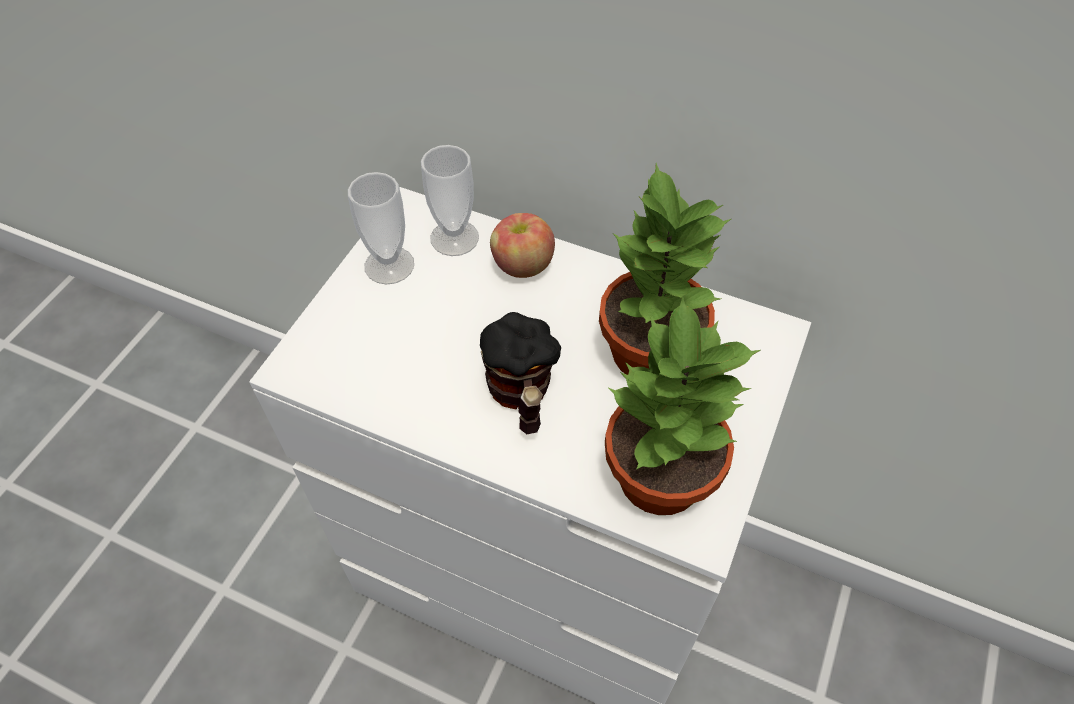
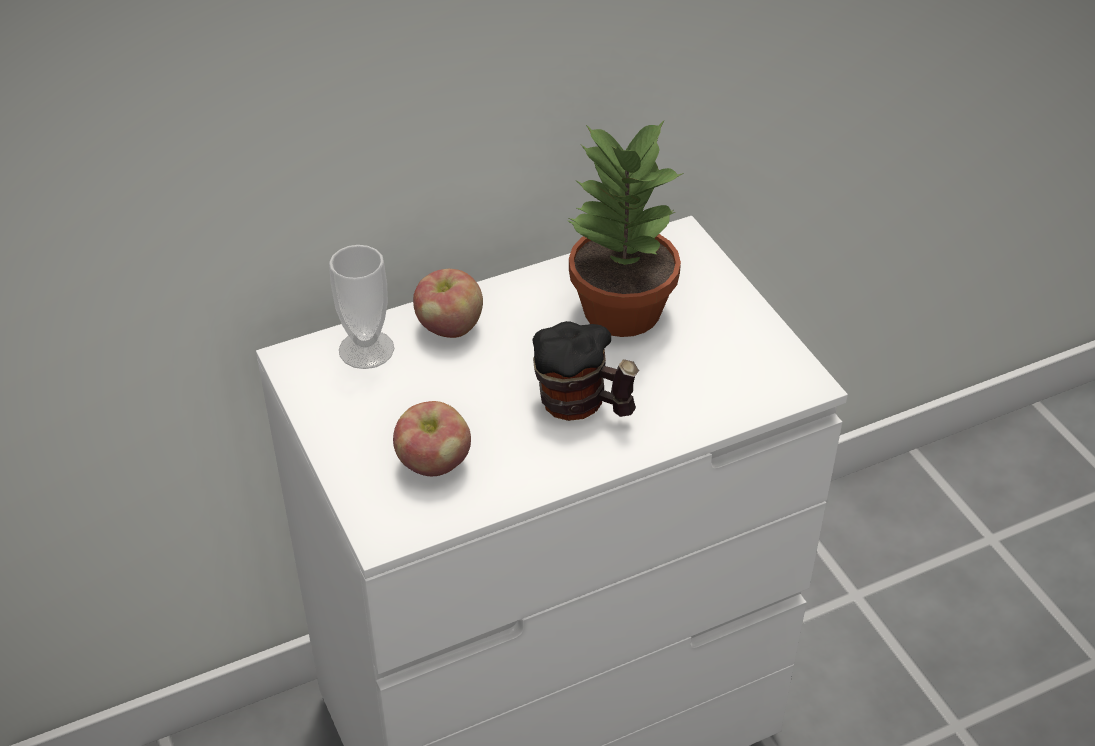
camera: 50 degrees left, 10 degrees down
cup [348,172,414,284] -> none
potted plant [605,296,760,515] -> none
none -> apple [393,401,471,476]

